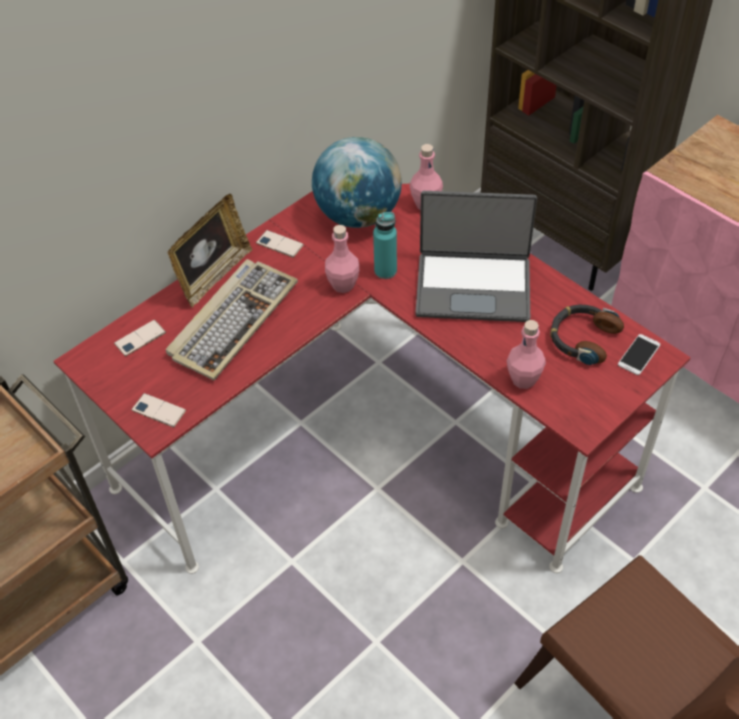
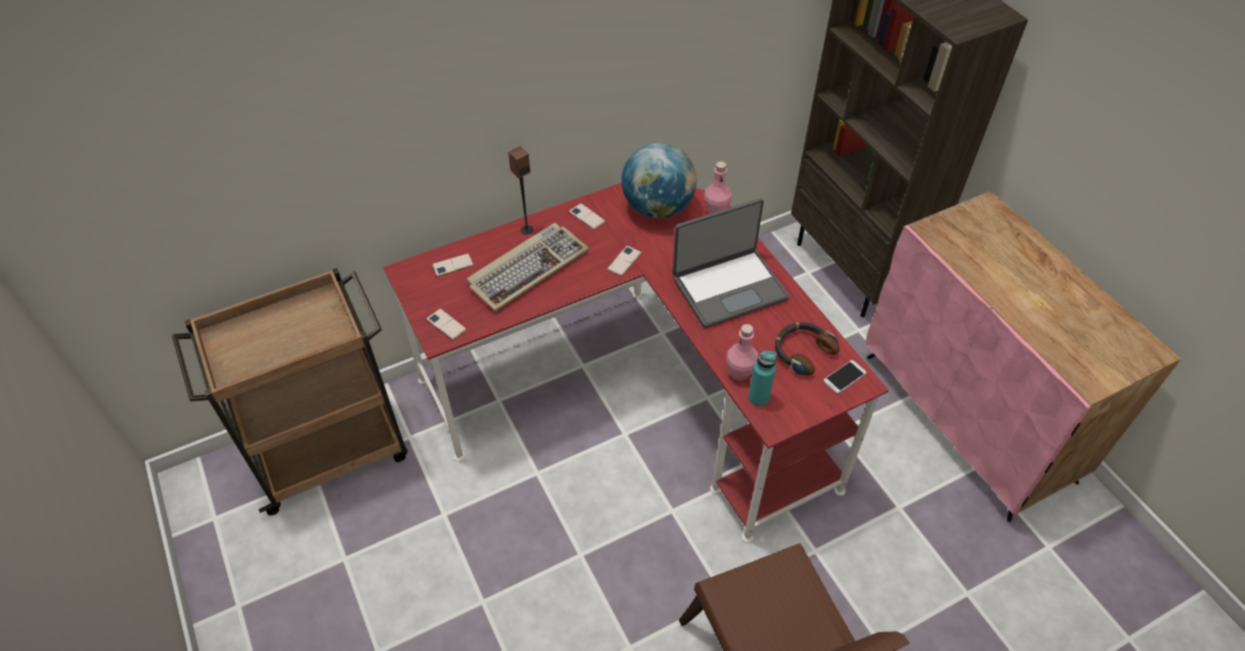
camera: 15 degrees right, 0 degrees up
picture frame [167,194,253,307] -> speaker [508,146,534,235]
pink bottle [325,225,359,293] -> phone [607,245,642,276]
turquoise bottle [373,212,397,279] -> turquoise bottle moved to [748,351,777,406]
laptop [415,191,537,322] -> laptop turned 45 degrees counterclockwise [673,198,789,328]

